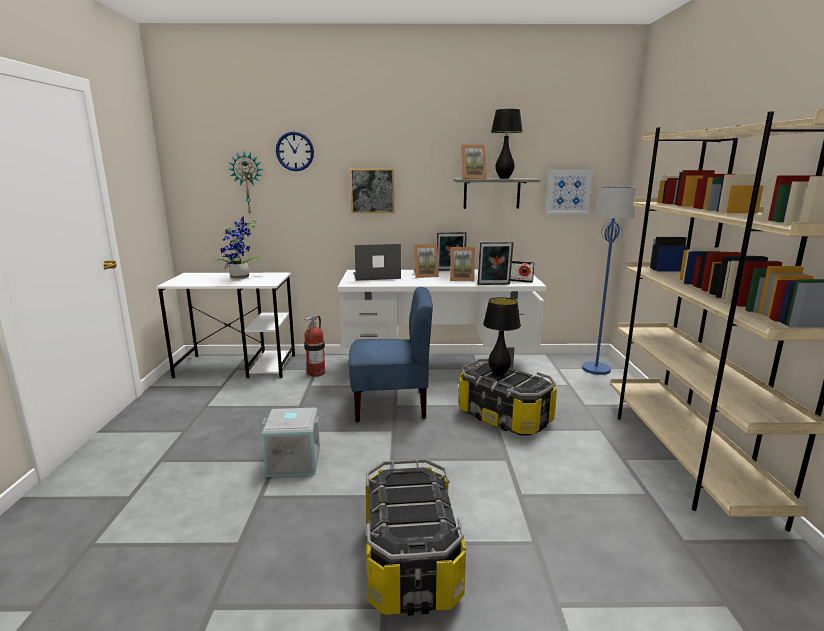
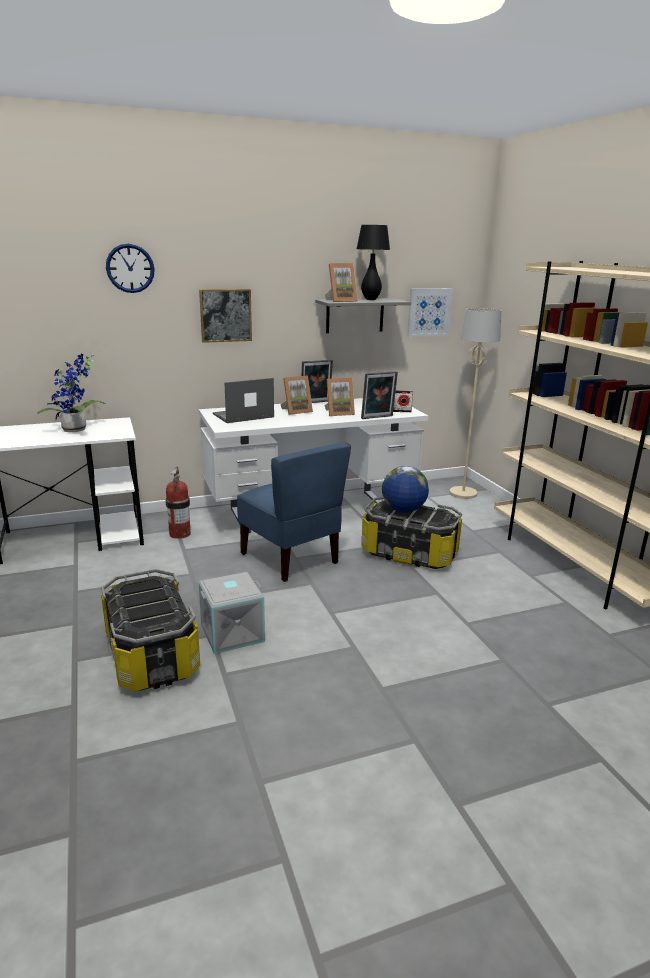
camera: 20 degrees left, 5 degrees up
wall clock [228,152,263,215] -> none
blue chair [348,287,433,423] -> blue chair turned 75 degrees clockwise [237,443,351,582]
storage box [365,459,466,616] -> storage box moved to [101,569,200,691]
black table lamp [483,297,521,376] -> globe [382,466,429,513]
blue floor lamp [582,186,636,375] -> beige floor lamp [449,308,501,499]

